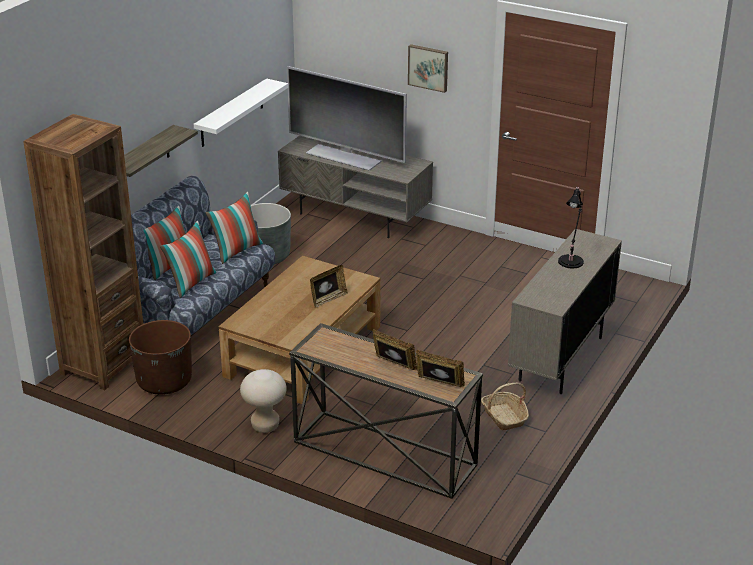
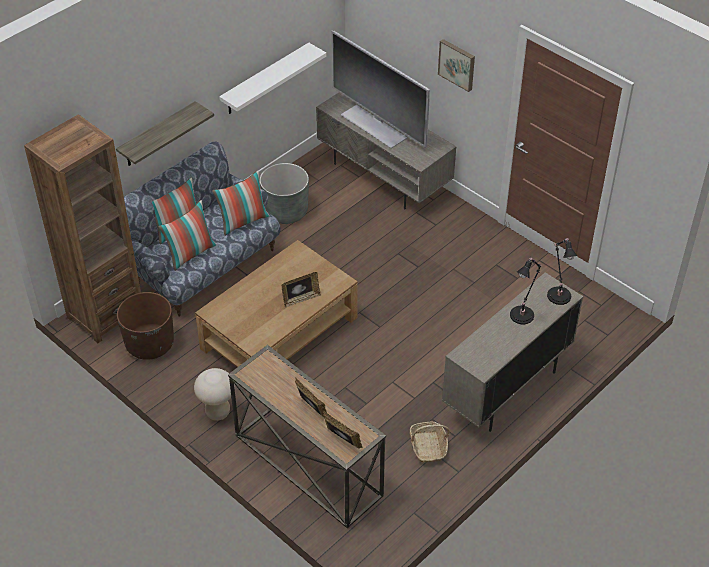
camera: 15 degrees right, 15 degrees up
none -> black table lamp [547,238,577,305]

